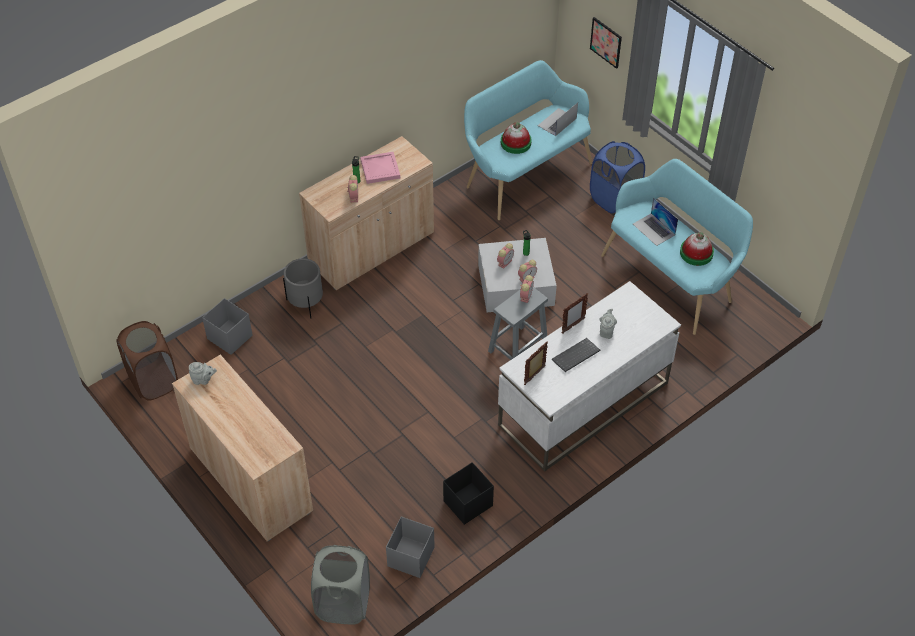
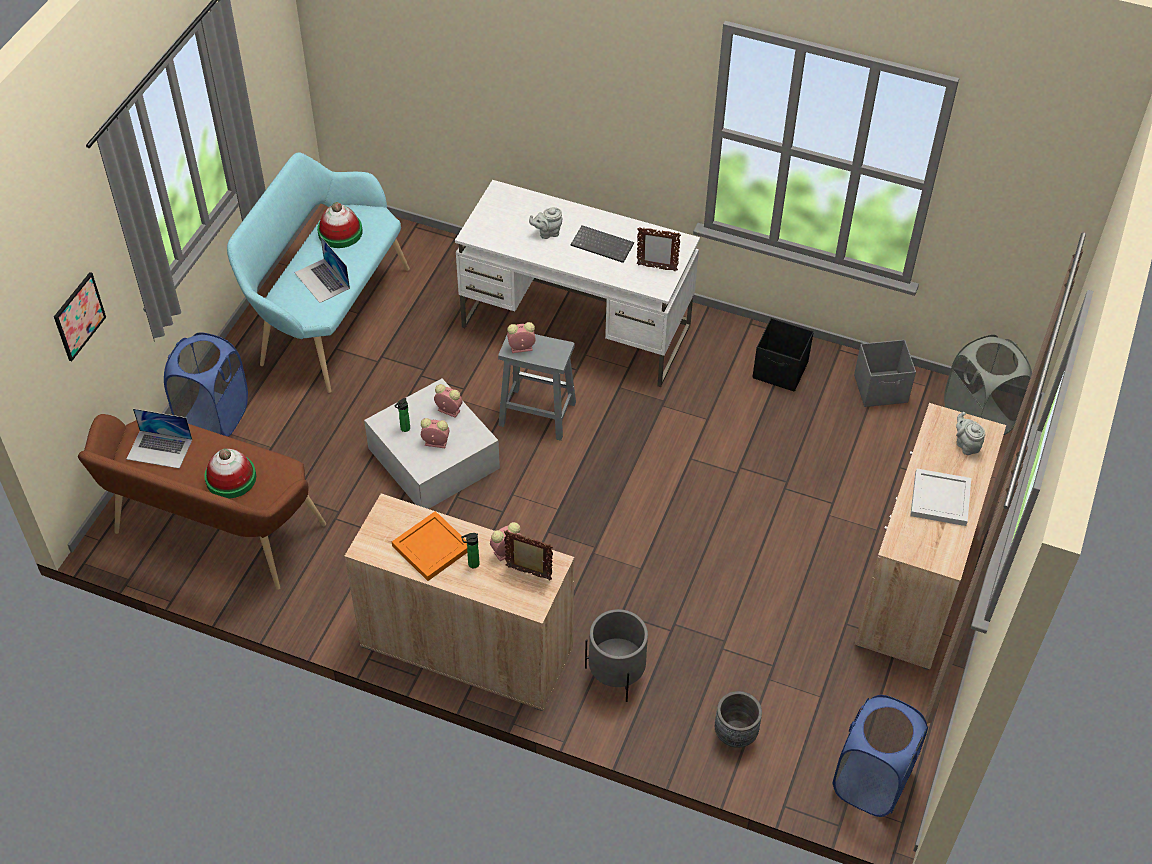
camera: 120 degrees left, 0 degrees up
brown laundry basket [116,321,178,401] -> blue laundry basket [833,695,928,817]
grey teapot [189,362,217,385] -> grey teapot moved to [956,412,985,455]
grey storage box [202,298,253,355] -> grey planter [715,691,762,748]
pink tray [360,152,400,184] -> orange tray [392,511,467,581]
turquoise bench [464,60,592,220] -> brown bench [78,414,326,590]
picture frame [562,293,588,334] -> picture frame moved to [504,530,553,580]
laptop [633,198,678,246] -> laptop turned 120 degrees clockwise [294,236,350,303]
none -> white tray [910,469,971,526]

